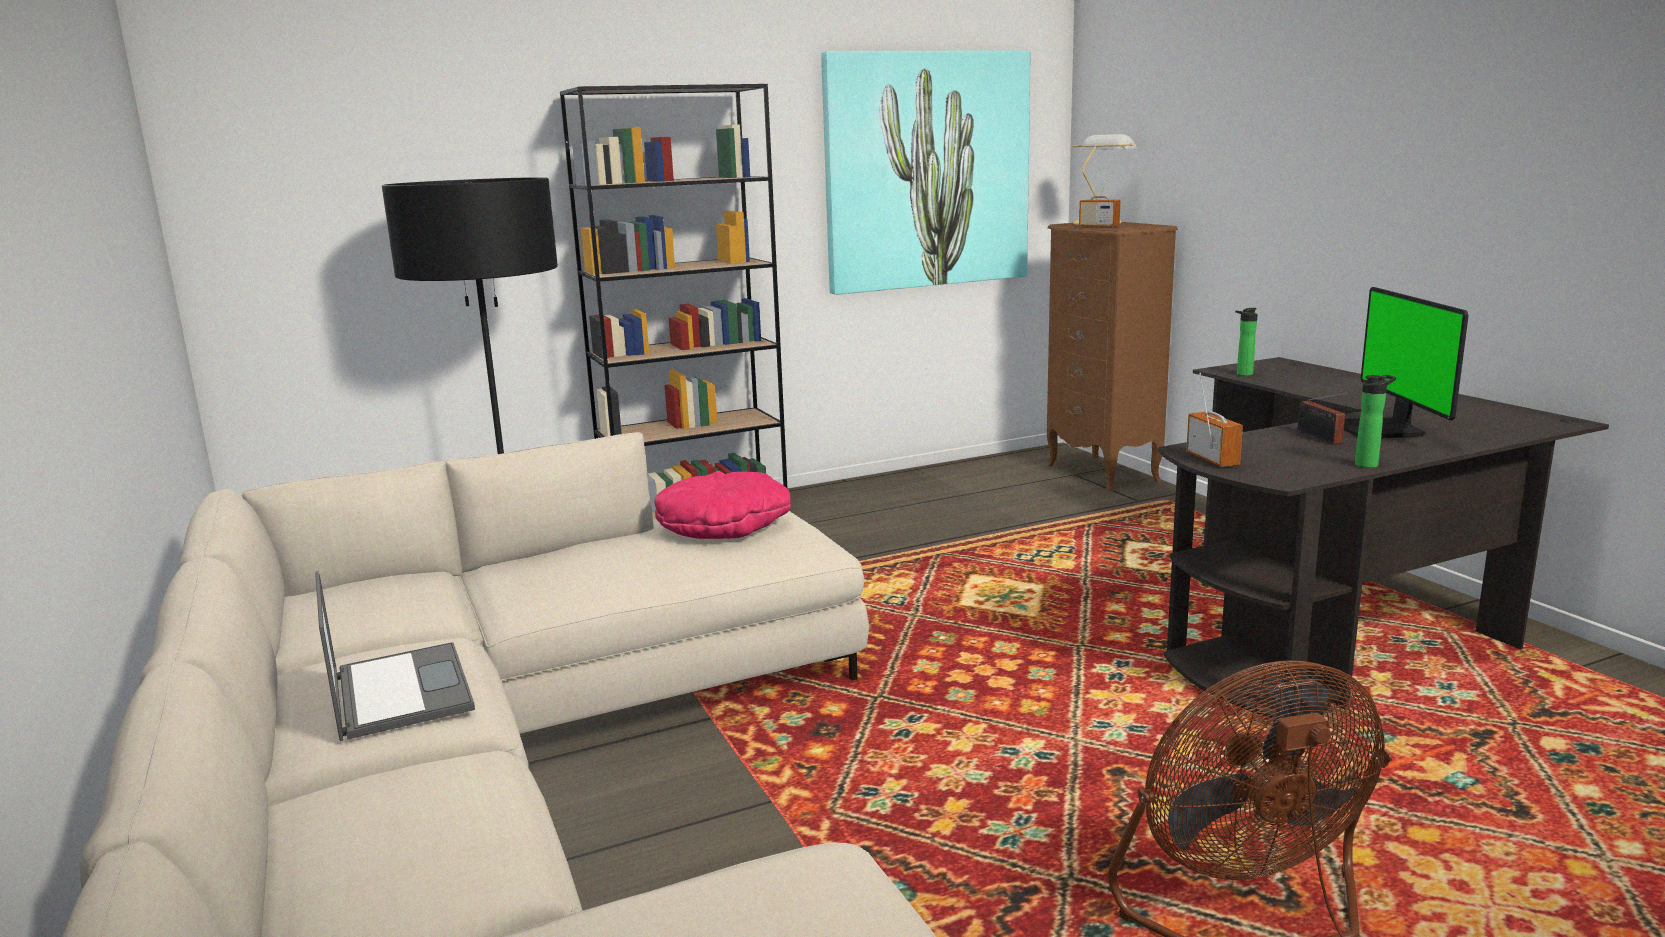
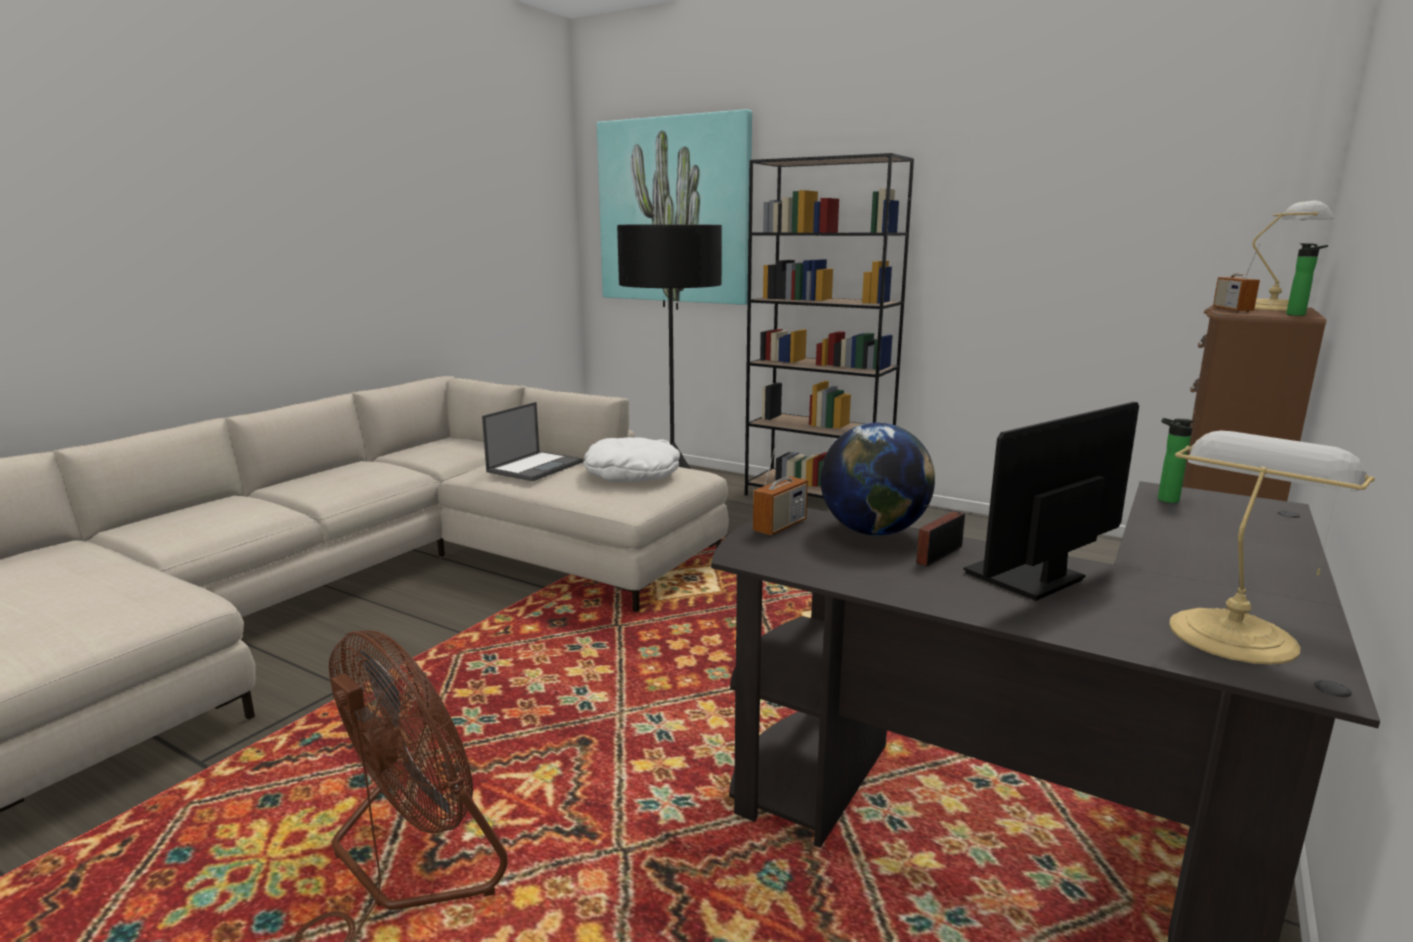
camera: 55 degrees right, 0 degrees up
laptop [315,571,475,741] -> laptop moved to [482,402,583,481]
pink pillow [654,471,791,539] -> white pillow [584,437,680,482]
picture [821,50,1031,295] -> picture moved to [597,109,752,305]
bottle [1355,375,1396,468] -> bottle moved to [1286,243,1328,316]
none -> globe [820,423,935,536]
none -> table lamp [1169,431,1375,664]

